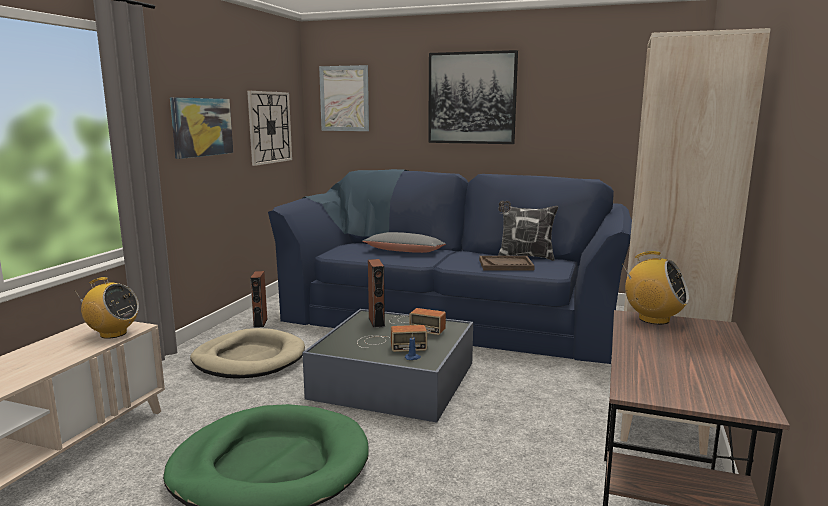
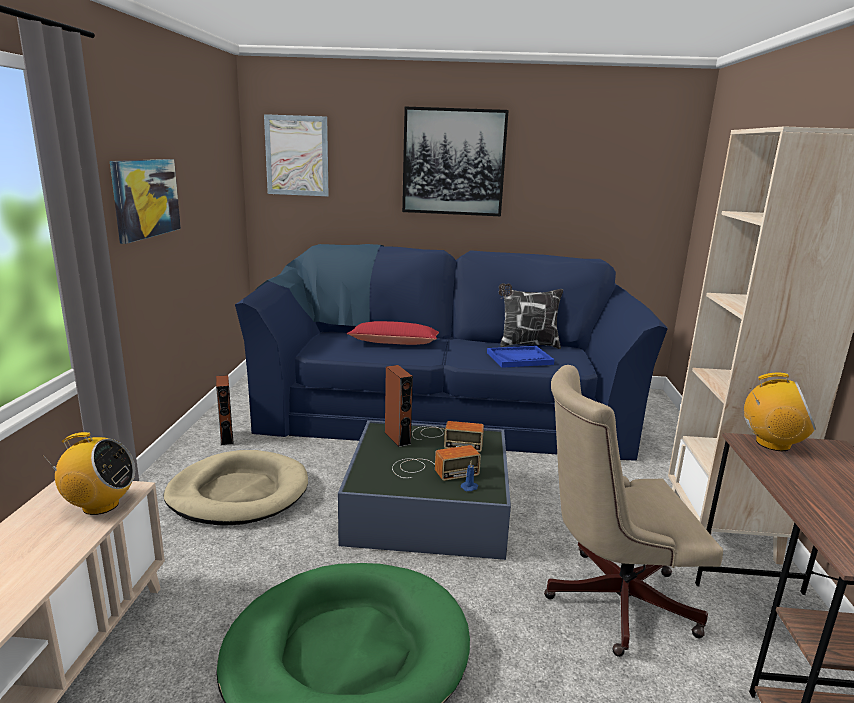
camera: 15 degrees left, 5 degrees up
wall clock [247,91,292,166] -> none
grey pillow [362,232,446,253] -> red pillow [347,321,439,345]
brown tray [479,256,535,271] -> blue tray [487,346,554,368]
none -> beige office chair [544,365,723,657]

